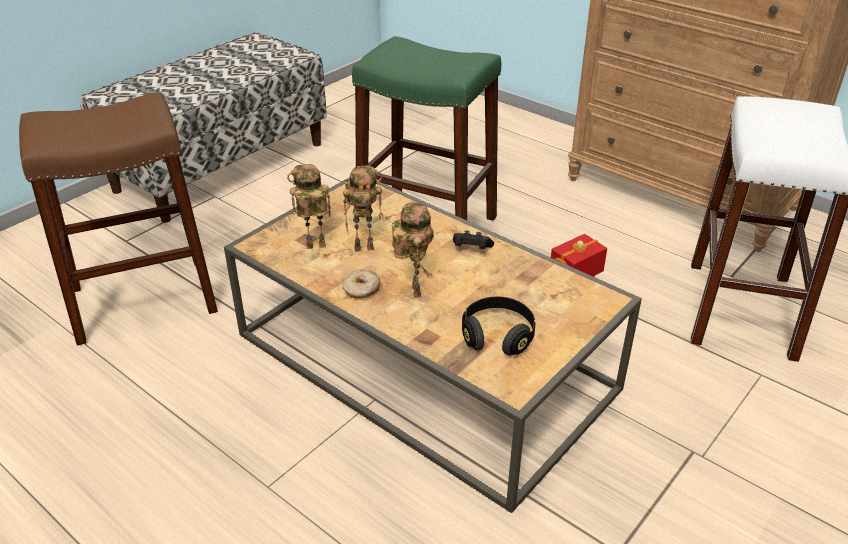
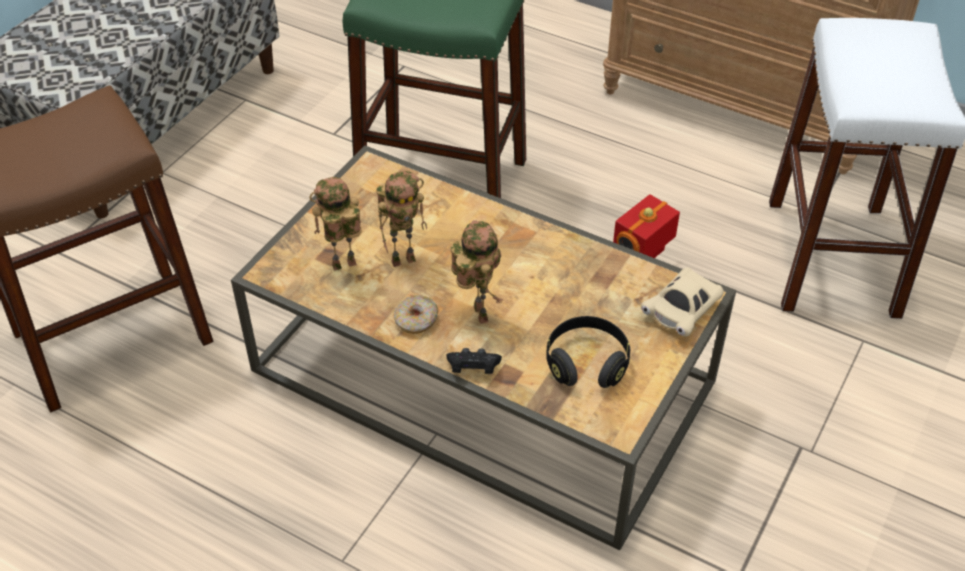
camera: 10 degrees left, 10 degrees up
black game controller [453,230,494,249] -> black game controller moved to [447,348,502,374]
none -> beige toy car [641,267,724,337]

